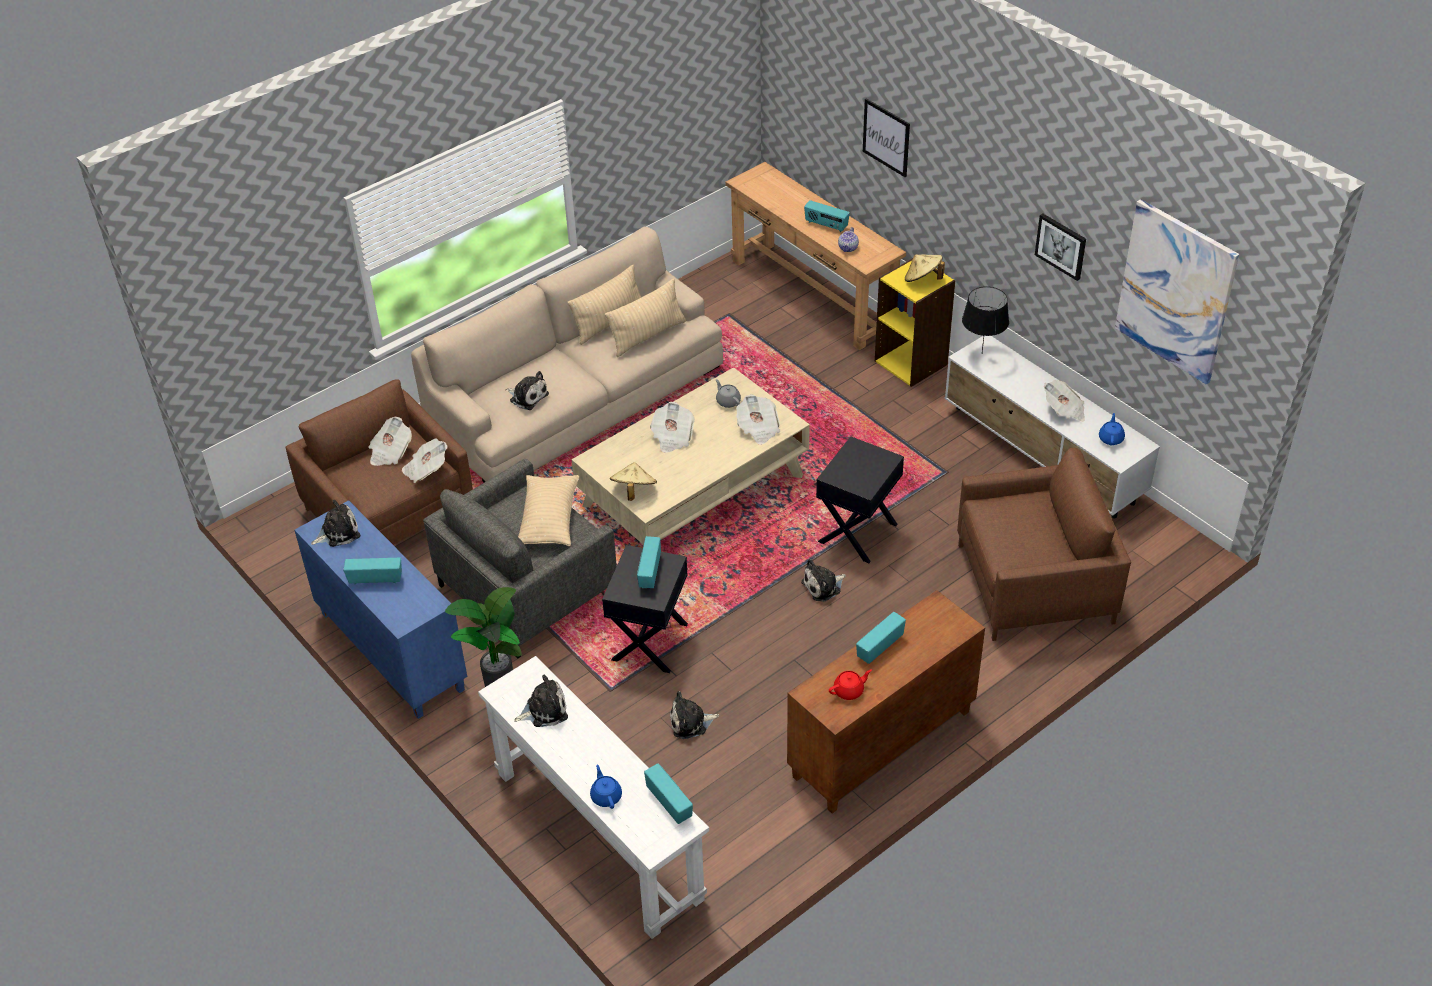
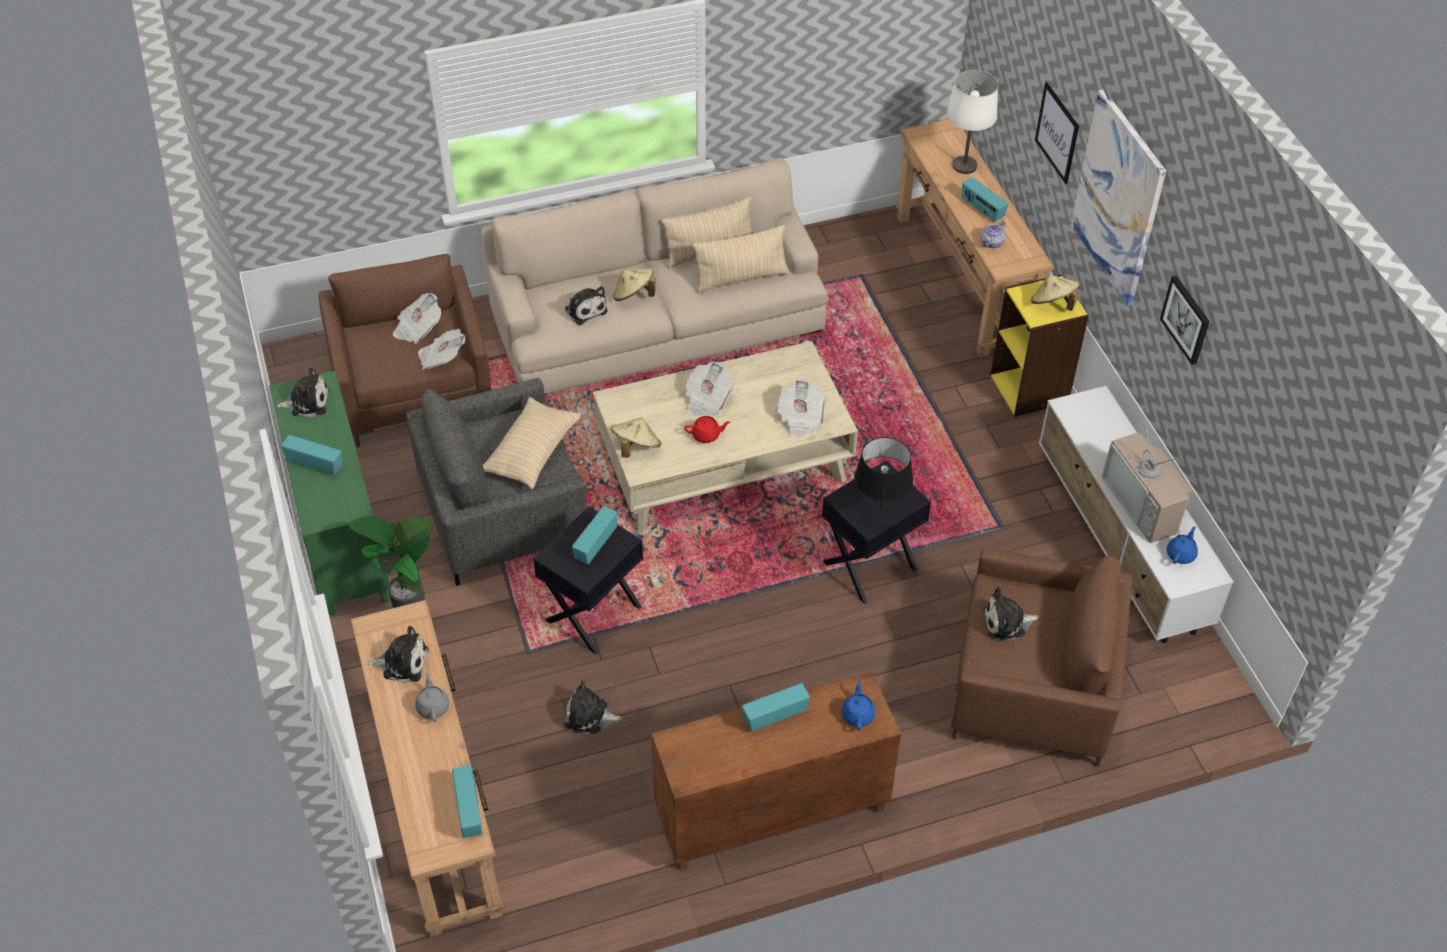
camera: 20 degrees right, 5 degrees up
blue cabinet [295,500,467,719] -> green cabinet [269,371,389,616]
white console table [478,656,709,939] -> brown console table [351,600,504,937]
blue teapot [590,765,622,809] -> blue teapot moved to [841,680,876,731]
grey teapot [716,379,741,408] -> grey teapot moved to [415,673,449,722]
plush toy [801,559,846,602] -> plush toy moved to [983,587,1039,641]
red teapot [829,669,872,700] -> red teapot moved to [684,416,730,443]
black table lamp [962,286,1009,352] -> black table lamp moved to [854,437,913,513]
newspaper [1044,380,1085,421] -> television [1102,418,1192,543]
picture [1115,199,1239,385] -> picture moved to [1071,89,1166,306]
none -> beige hat [613,268,656,301]
none -> white table lamp [947,70,998,174]

